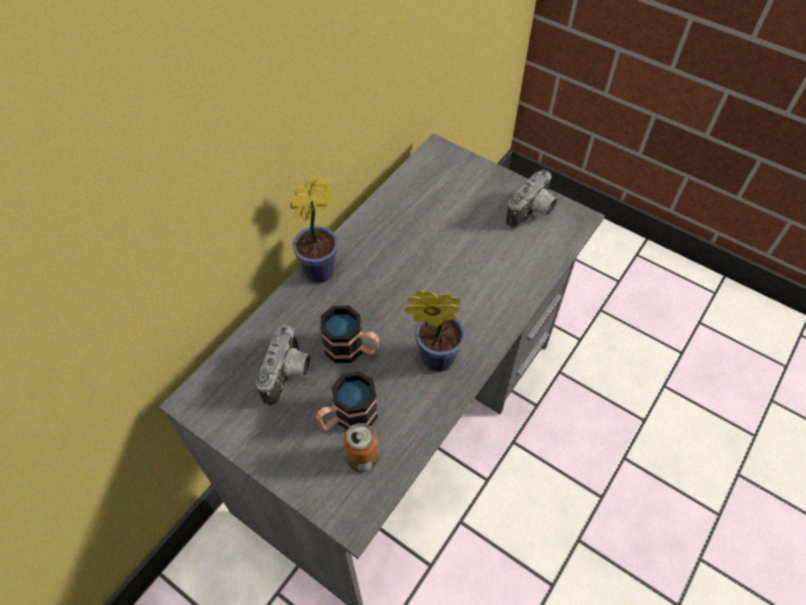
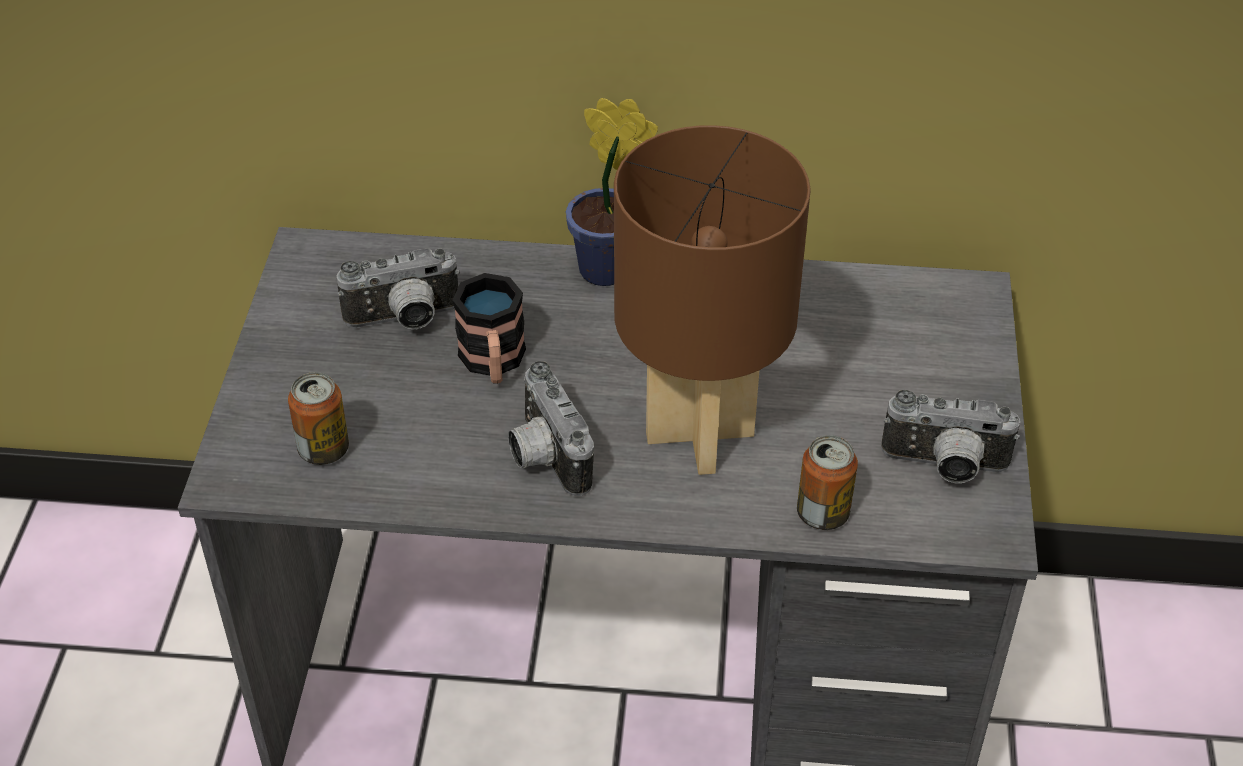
camera: 60 degrees right, 10 degrees down
mug [316,371,378,430] -> none
potted plant [404,291,465,372] -> camera [508,361,594,496]
none -> brown table lamp [614,125,811,475]
none -> can [797,435,858,530]

